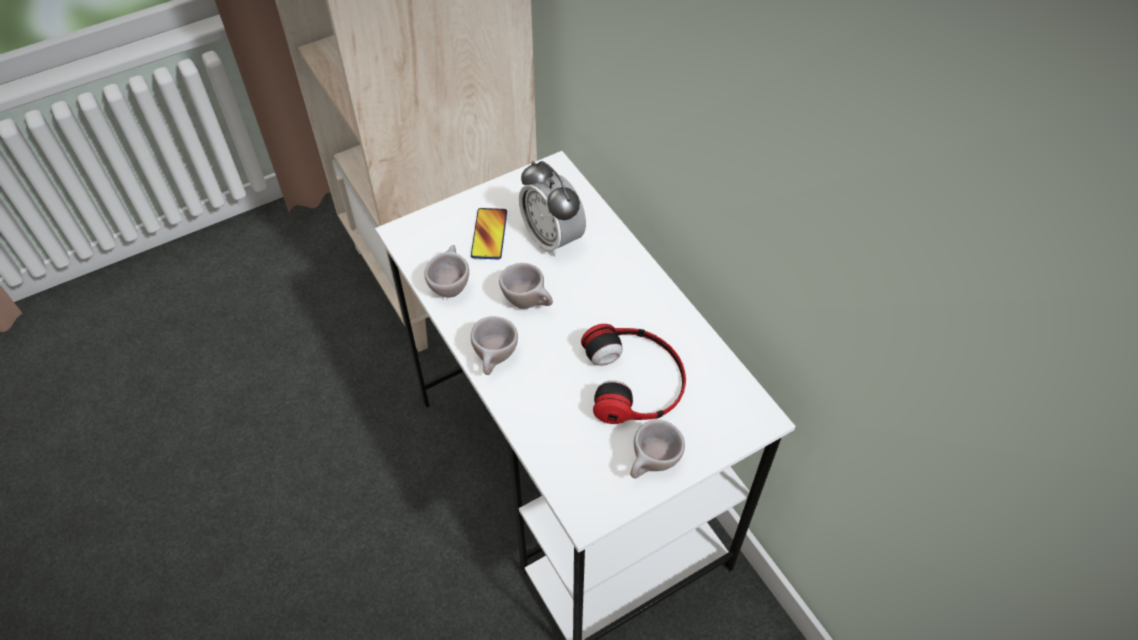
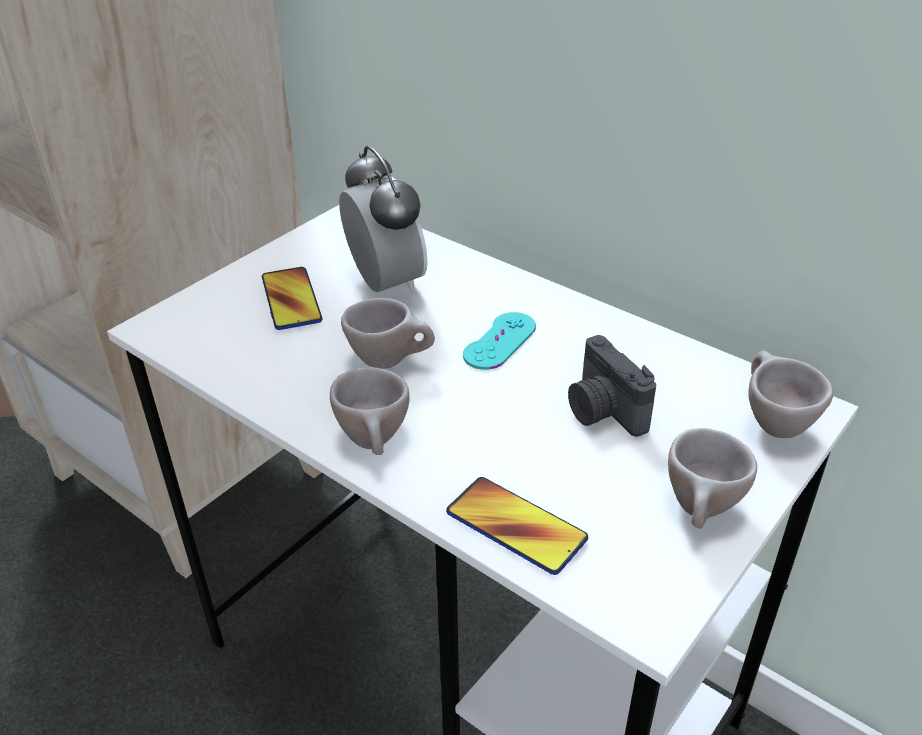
camera: 20 degrees left, 15 degrees down
beige cup [424,245,469,298] -> beige cup moved to [748,350,833,438]
alarm clock [519,161,586,257] -> alarm clock turned 150 degrees counterclockwise [339,146,428,296]
headphones [581,324,686,424] -> camera [568,335,656,437]
none -> phone [446,477,588,575]
none -> turquoise game controller [463,312,536,370]

